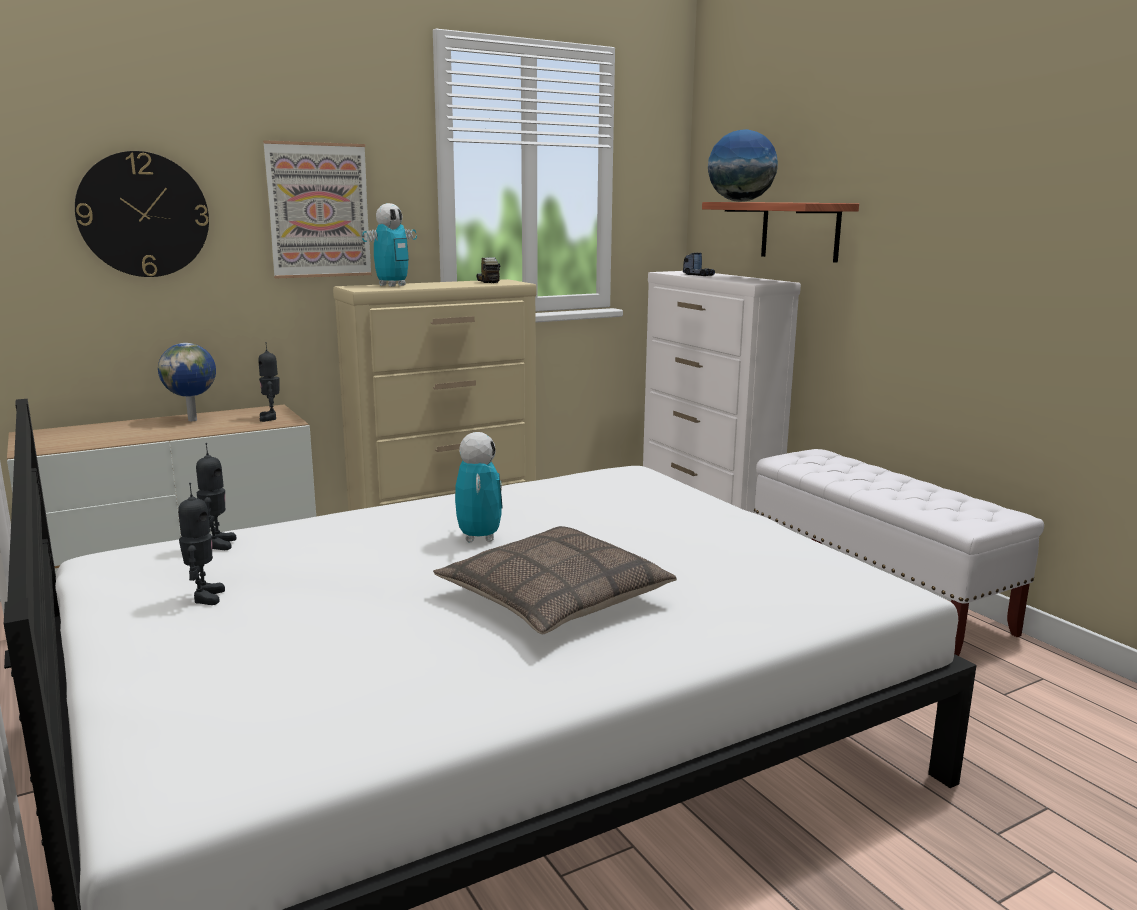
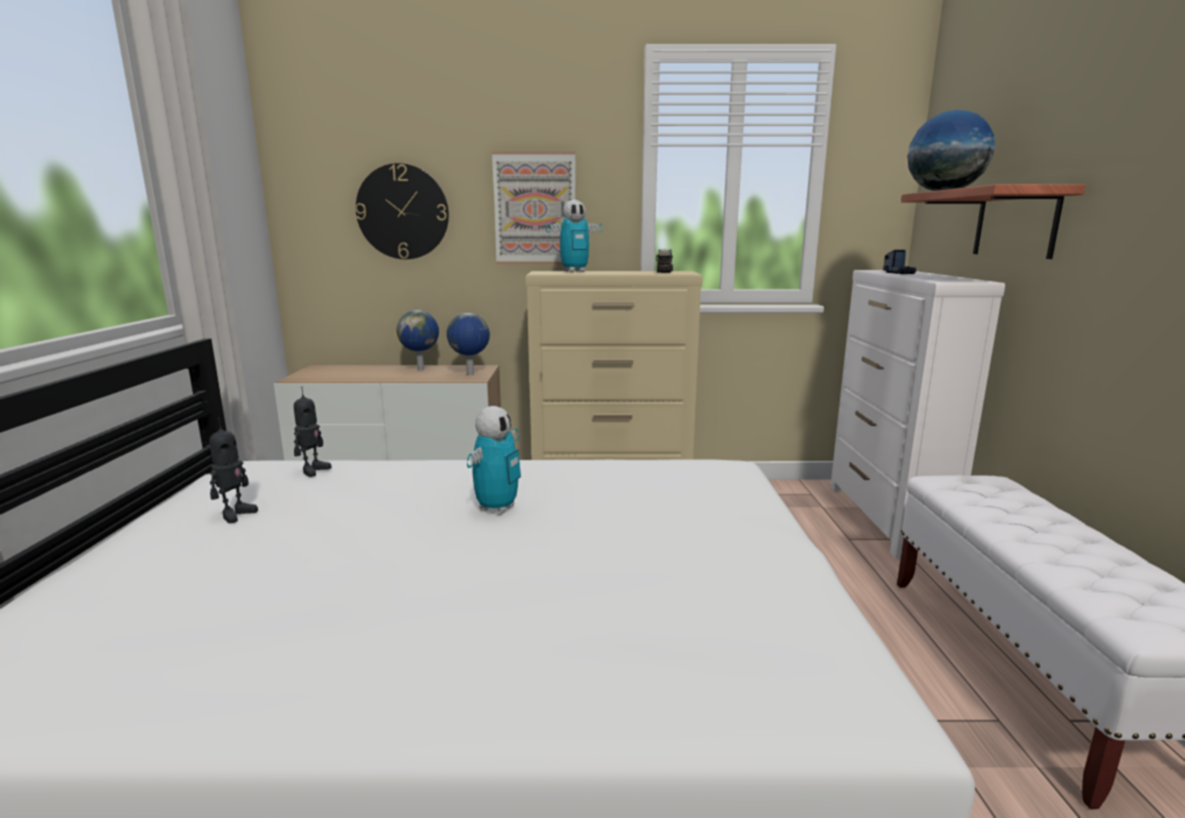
camera: 30 degrees right, 0 degrees up
toy robot [259,342,280,422] -> globe [447,313,490,375]
pillow [433,526,677,634] -> none

